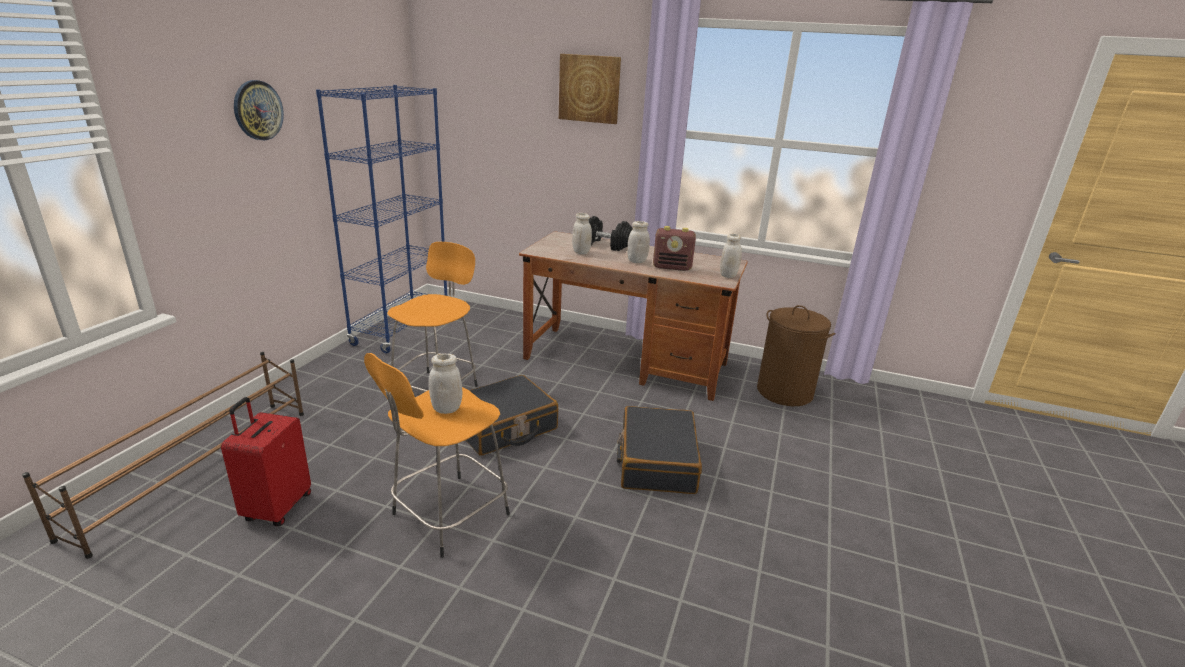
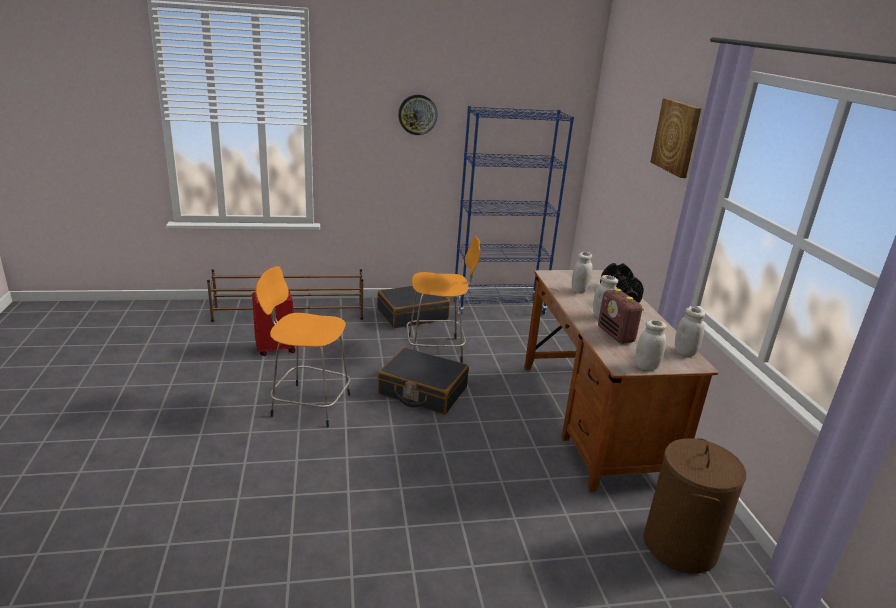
camera: 60 degrees right, 0 degrees up
white jar [429,354,462,414] -> white jar moved to [675,307,705,356]
black suitcase [617,406,702,494] -> black suitcase moved to [377,286,450,328]

